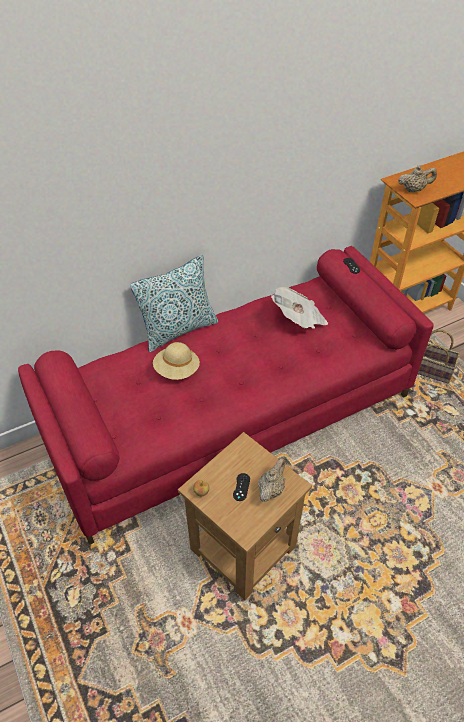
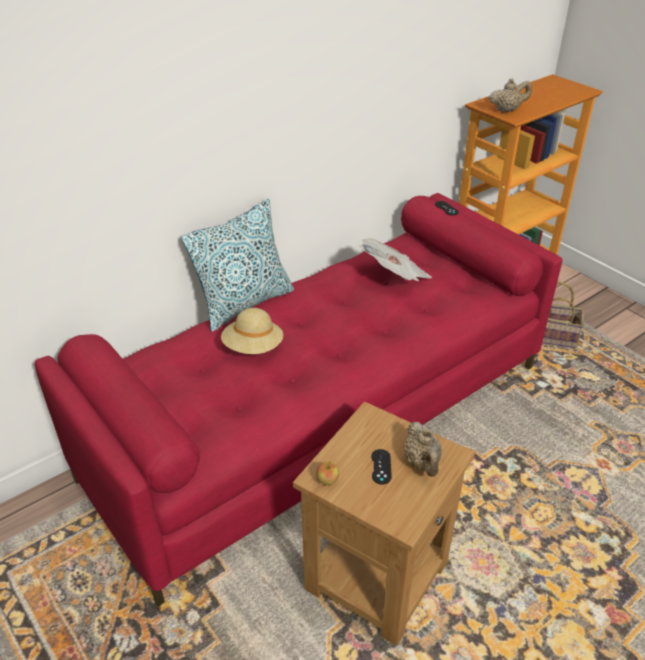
camera: 10 degrees left, 10 degrees down
beige teapot [258,458,285,502] -> beige teapot turned 150 degrees clockwise [404,422,442,477]

